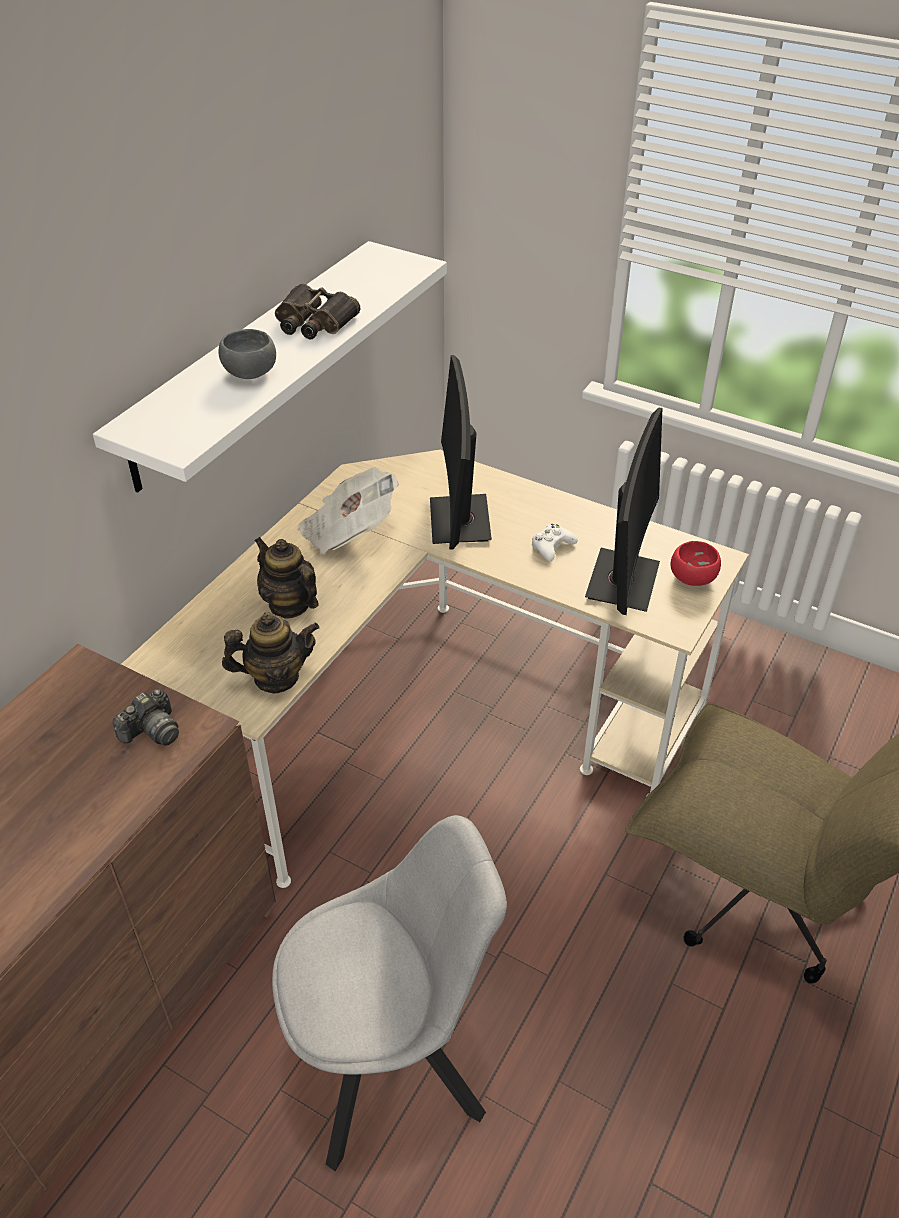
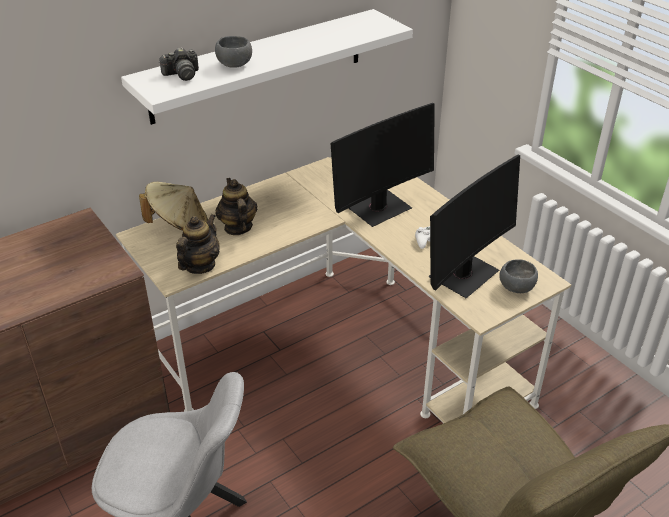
camera: 25 degrees right, 5 degrees down
camera [113,689,179,746] -> camera moved to [159,47,199,81]
teapot [222,612,320,693] -> teapot turned 75 degrees counterclockwise [176,214,220,274]
binoculars [275,284,360,340] -> none
newspaper [298,467,399,555] -> none
monitor [430,355,492,549] -> monitor turned 150 degrees counterclockwise [331,103,435,227]
red bowl [671,541,721,586] -> grey bowl [499,259,538,293]
none -> beige hat [139,182,208,230]

